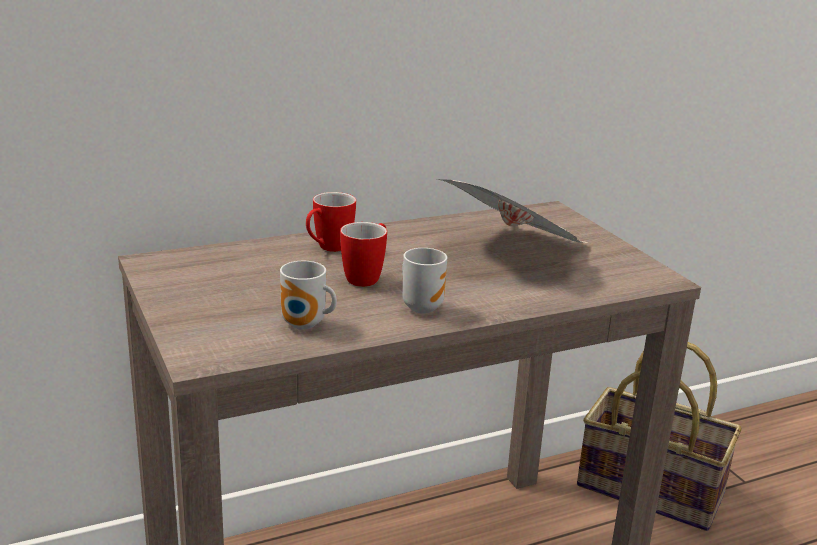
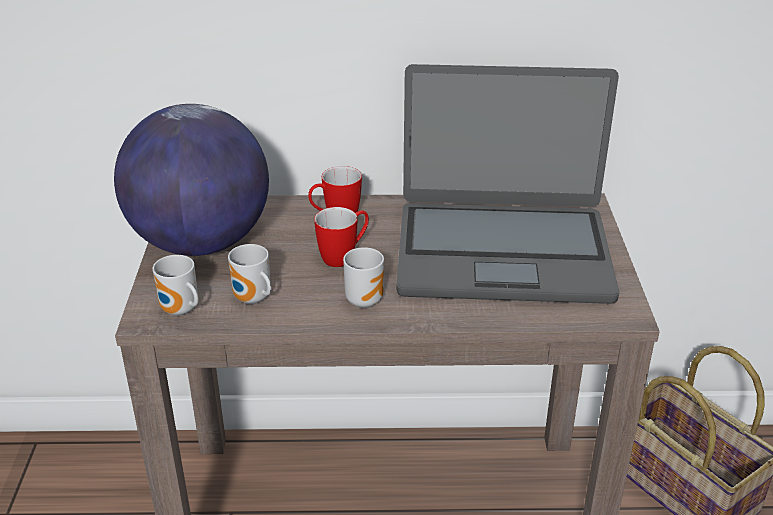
camera: 25 degrees right, 10 degrees up
newspaper [437,179,588,243] -> laptop [396,64,619,304]
none -> globe [114,104,269,256]
none -> mug [152,255,198,316]

